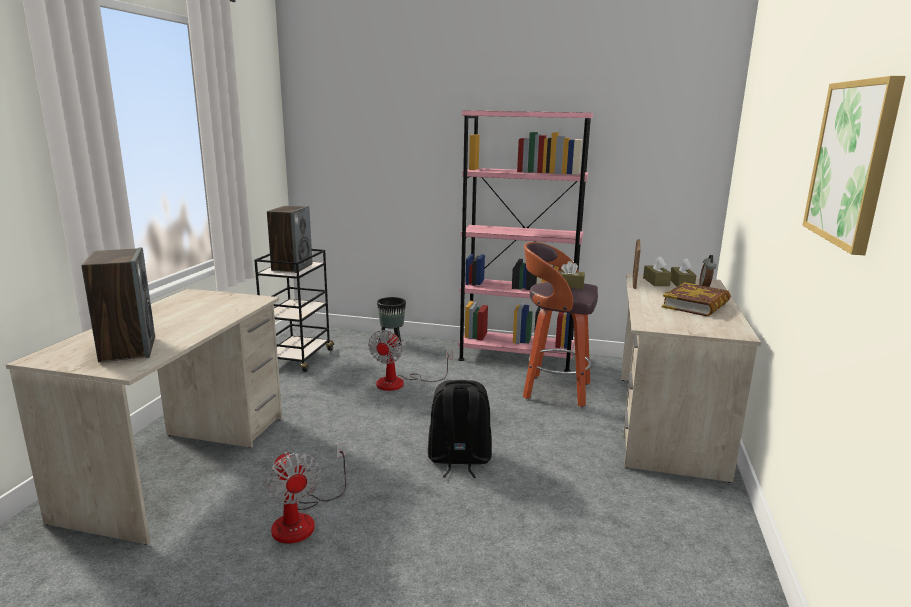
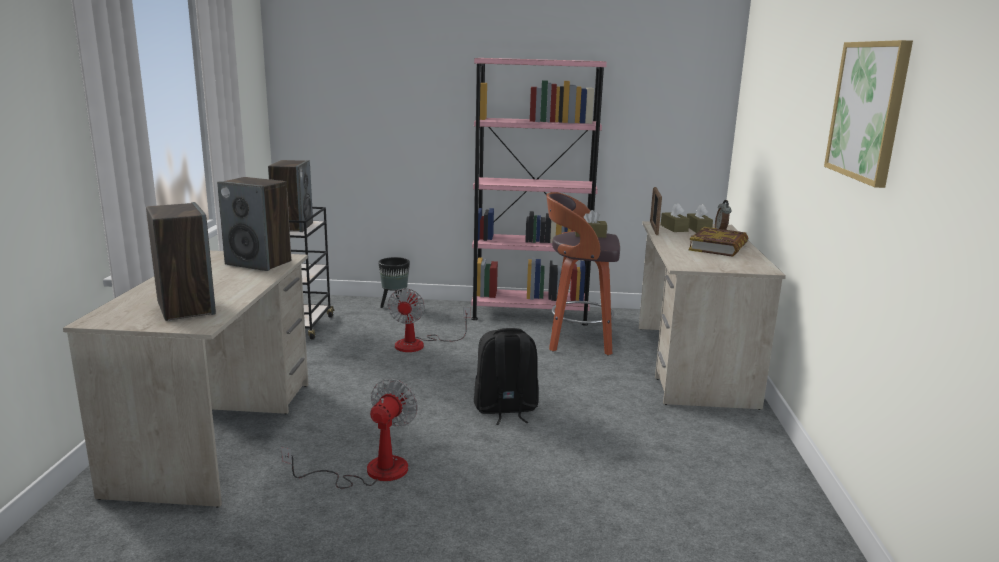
camera: 10 degrees left, 0 degrees up
fan [265,442,346,544] -> fan turned 120 degrees counterclockwise [281,379,418,488]
none -> speaker [217,177,291,271]

